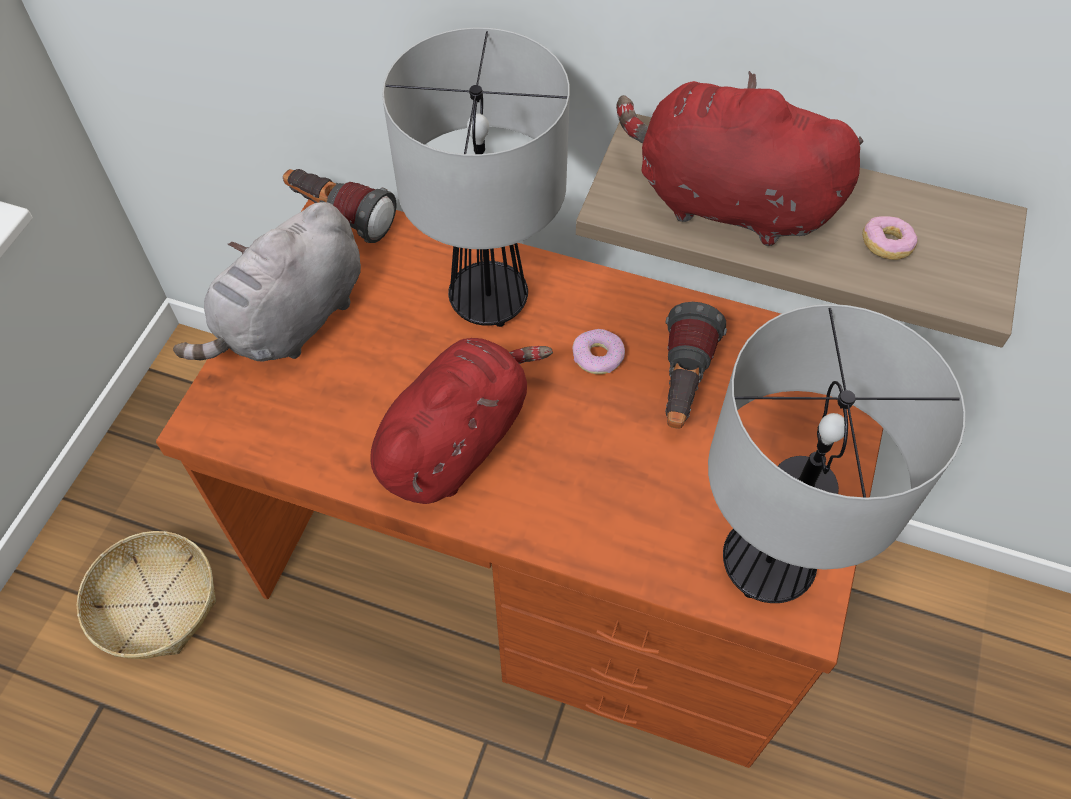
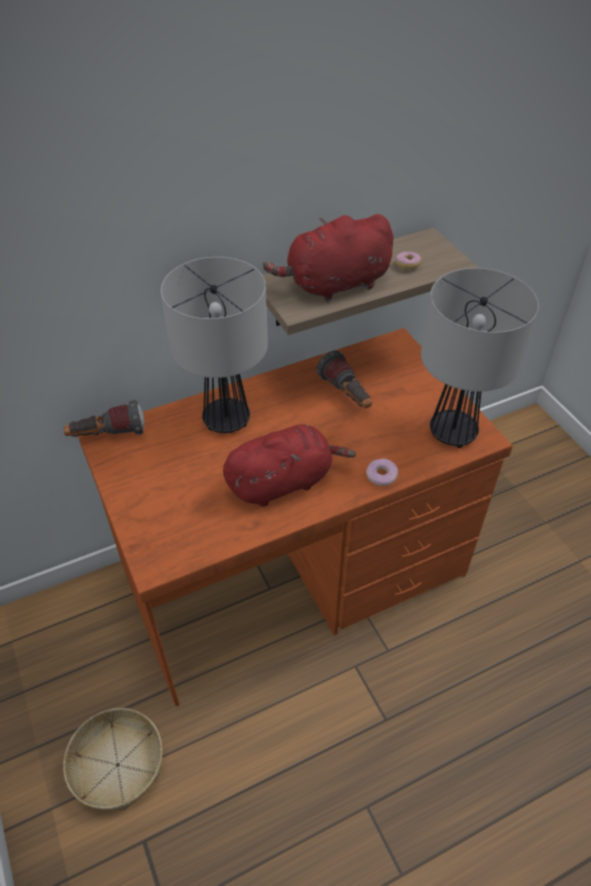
camera: 45 degrees left, 10 degrees down
grey plush toy [173,202,361,362] -> none
red plush toy [370,338,553,504] -> red plush toy turned 75 degrees clockwise [223,424,356,507]
donut [572,329,625,374] -> donut moved to [366,459,398,486]

